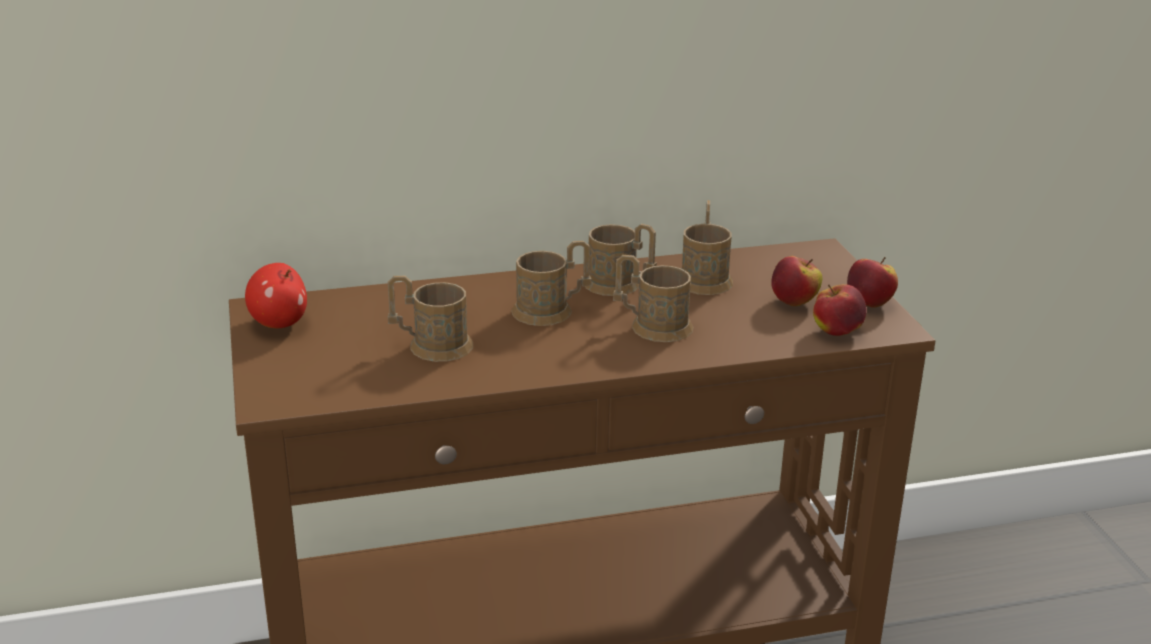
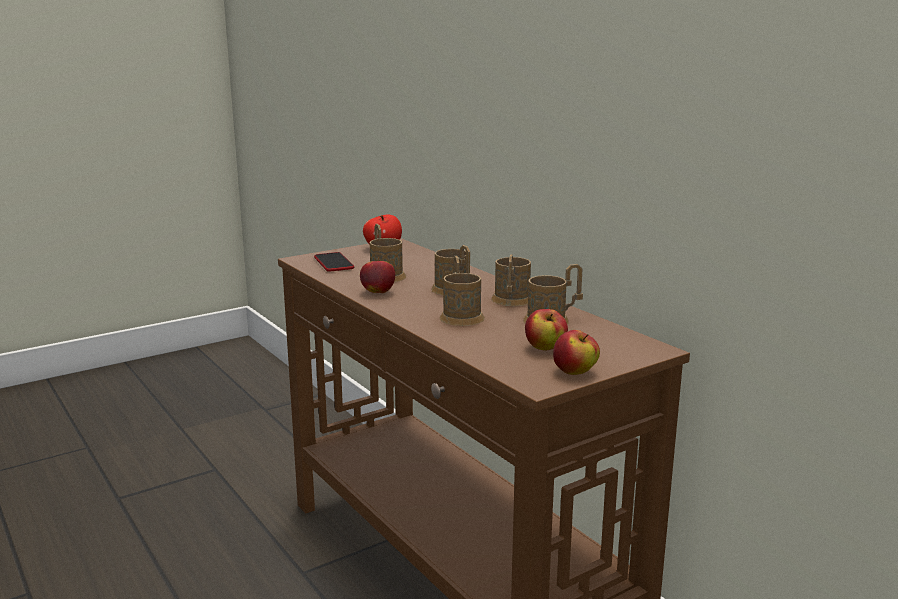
camera: 70 degrees right, 10 degrees down
apple [813,284,867,336] -> apple moved to [360,257,395,293]
none -> phone [314,252,354,272]

